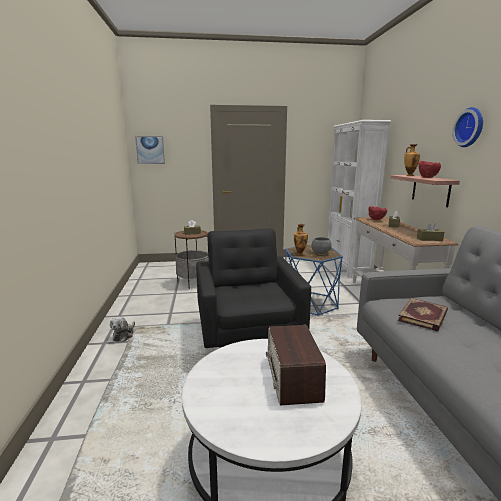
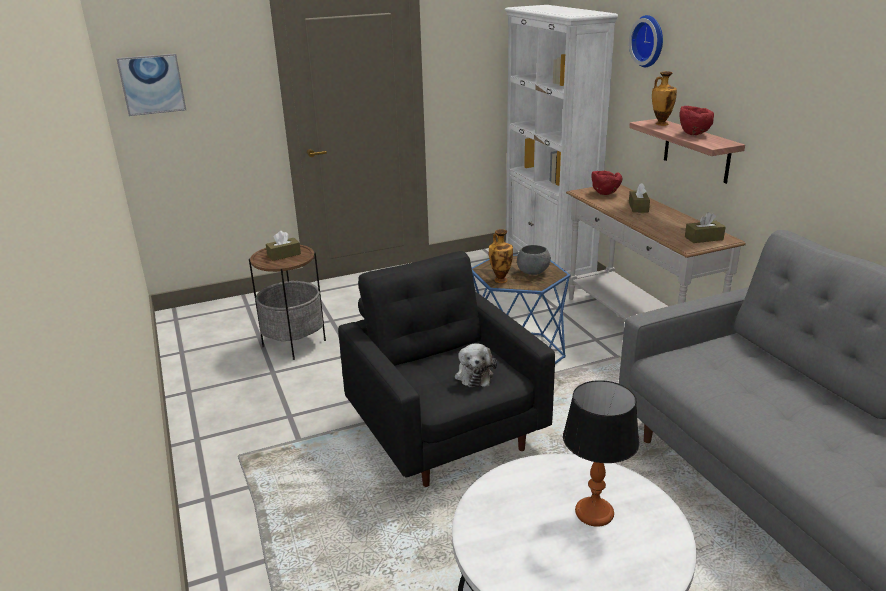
camera: 15 degrees left, 10 degrees up
plush toy [110,317,135,342] -> plush toy moved to [455,343,497,387]
radio [266,325,326,406] -> table lamp [563,380,640,527]
book [398,298,448,331] -> none
wall clock [452,107,483,147] -> wall clock moved to [629,15,663,67]

